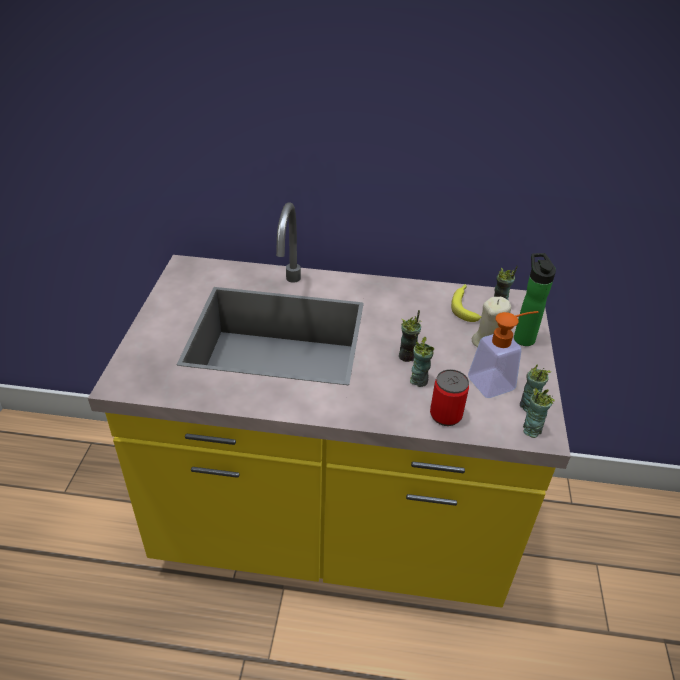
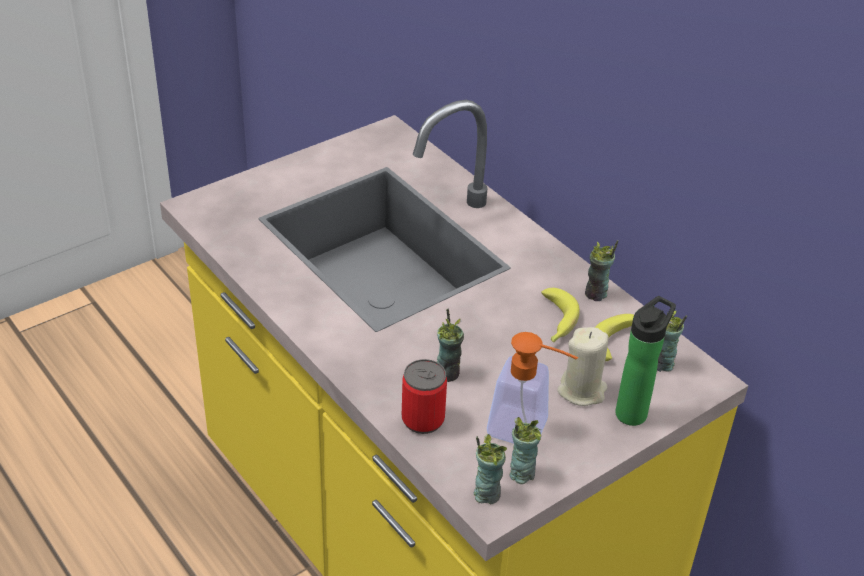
camera: 45 degrees right, 0 degrees up
cup [399,310,421,362] -> cup moved to [585,240,618,301]
none -> banana [541,288,580,342]

